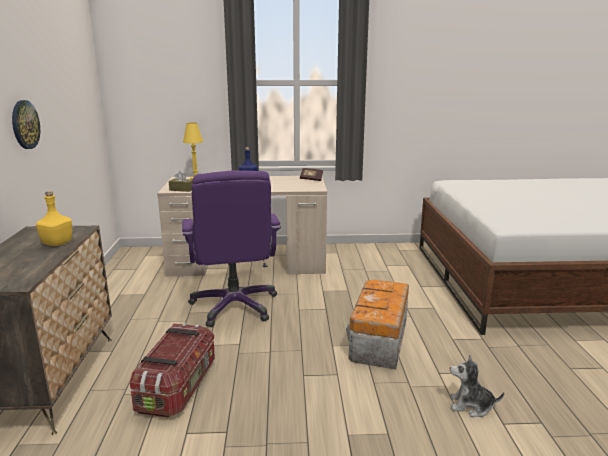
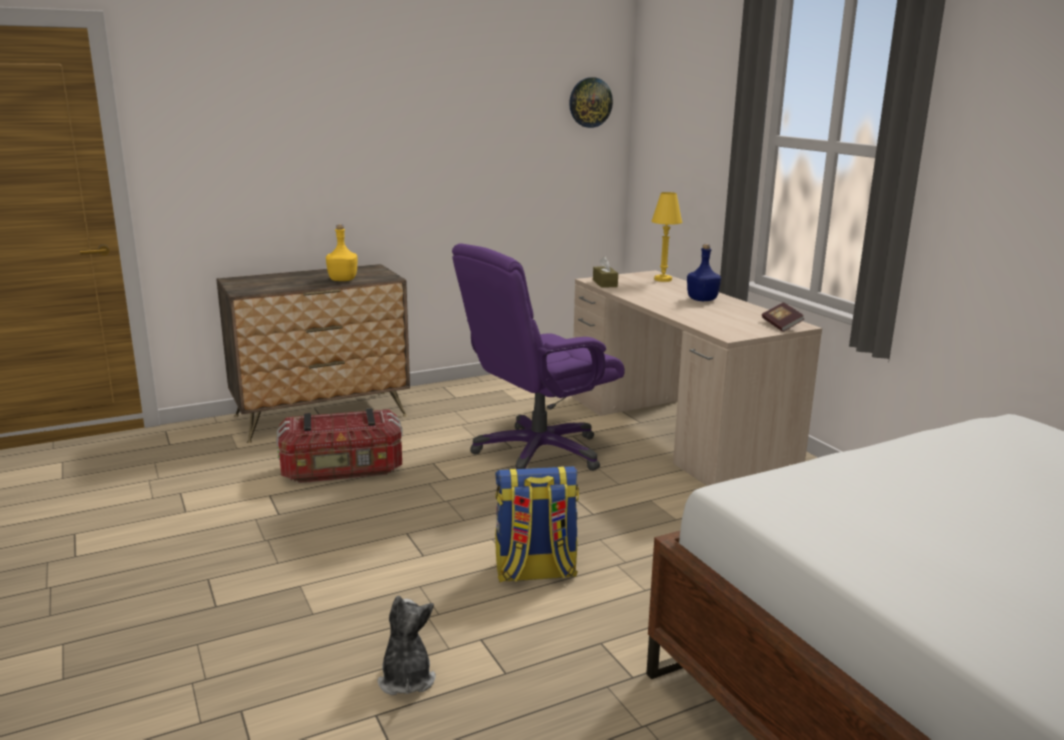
camera: 65 degrees right, 0 degrees up
wall clock [12,100,40,149] -> wall clock moved to [569,77,613,128]
storage box [346,279,409,369] -> backpack [495,466,579,582]

